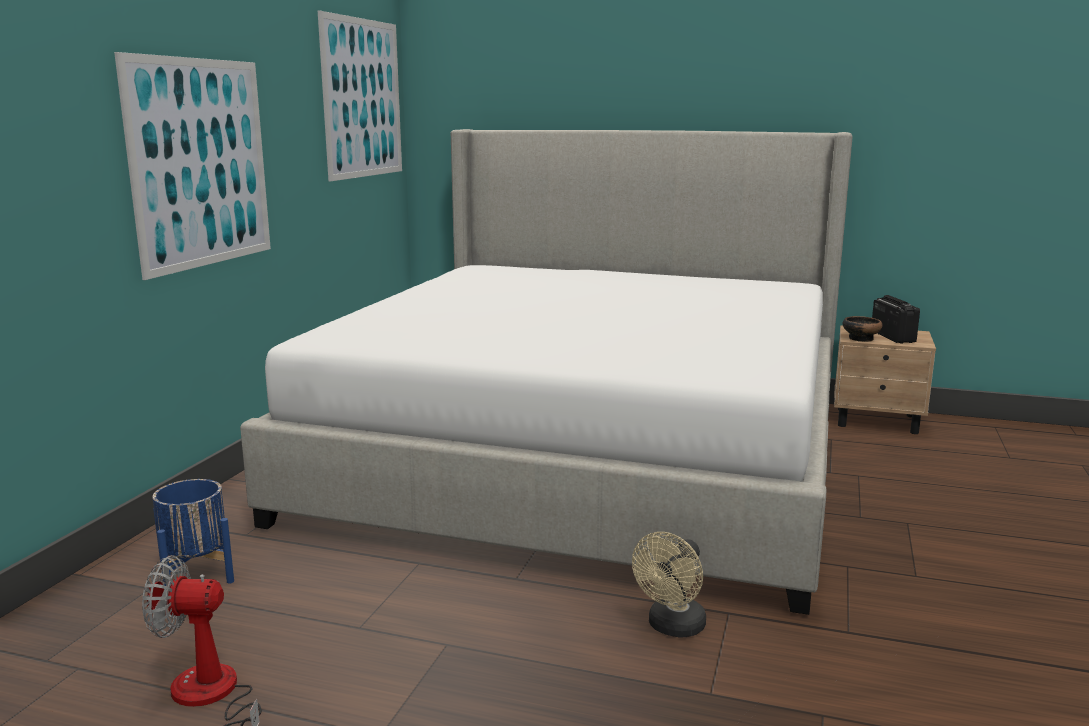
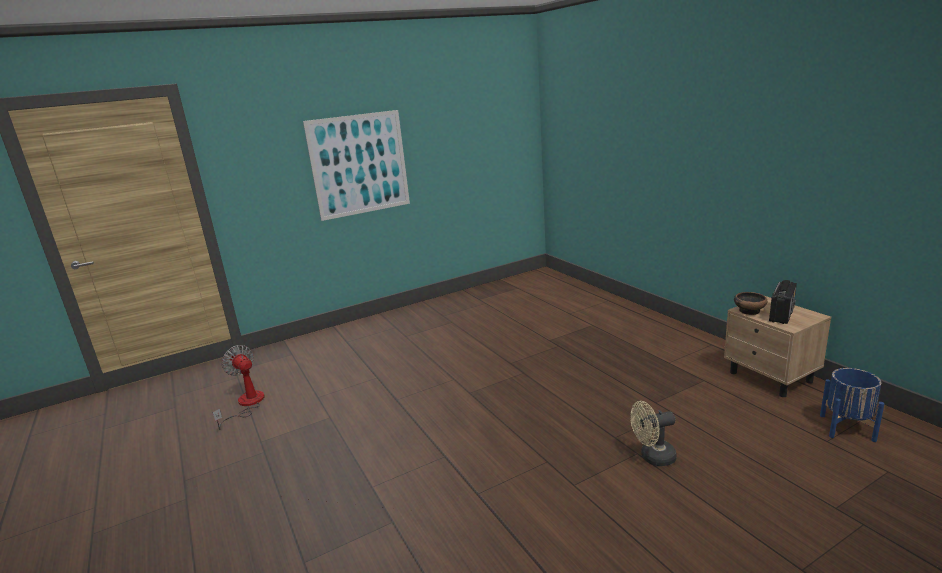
camera: 45 degrees right, 5 degrees up
blue planter [152,479,234,586] -> blue planter moved to [820,368,885,442]
bed [240,129,853,615] -> none
picture [318,11,402,181] -> none
beige fan [632,532,706,638] -> beige fan moved to [630,401,677,466]

